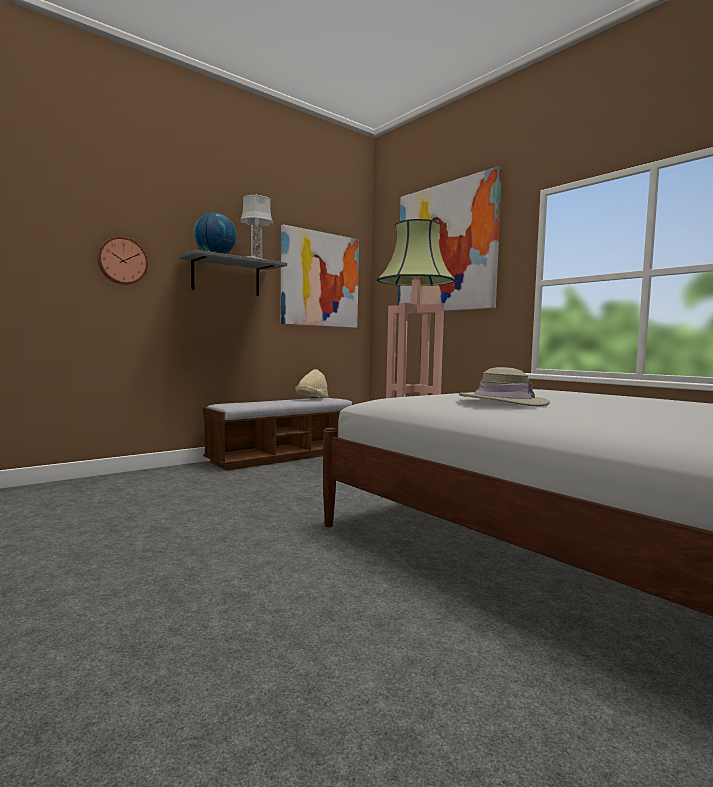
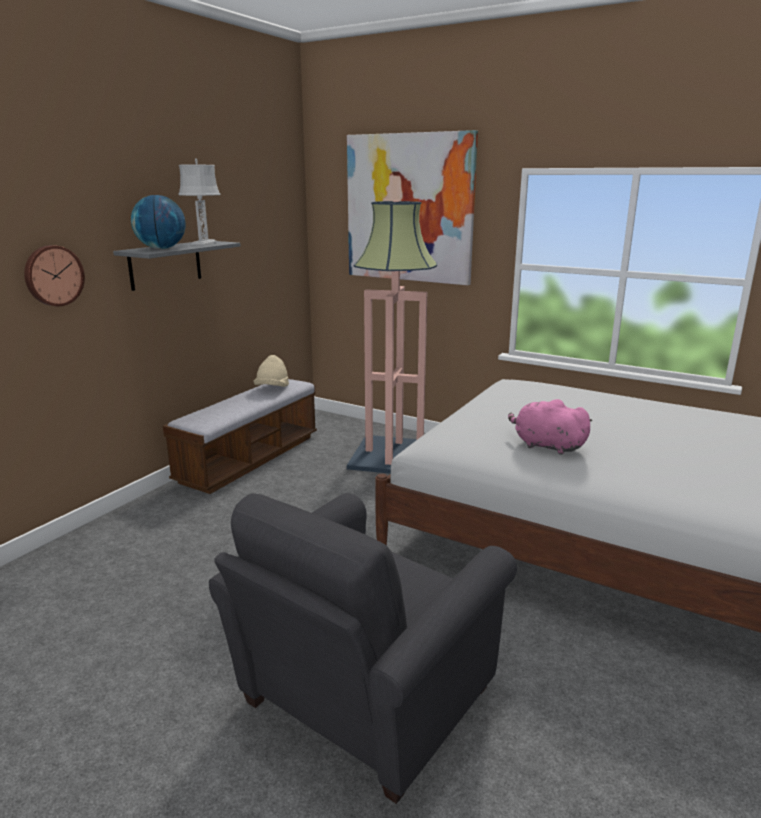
camera: 20 degrees left, 15 degrees up
picture [281,224,359,328] -> none
beige hat [459,367,550,406] -> pink plush toy [508,399,593,455]
none -> grey armchair [209,493,517,804]

